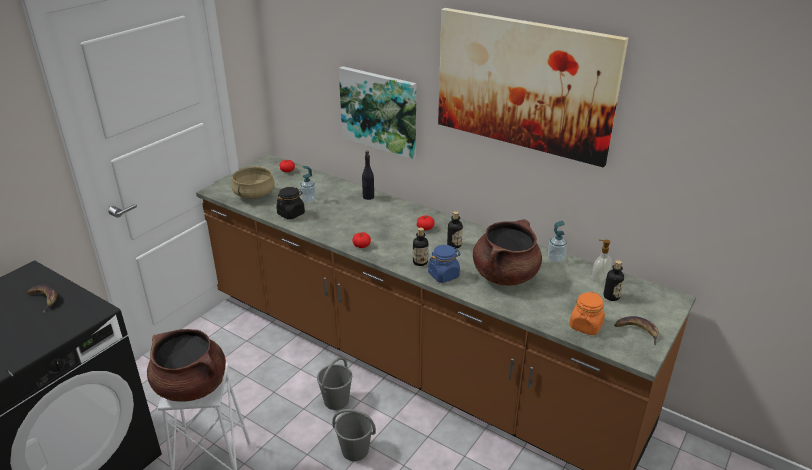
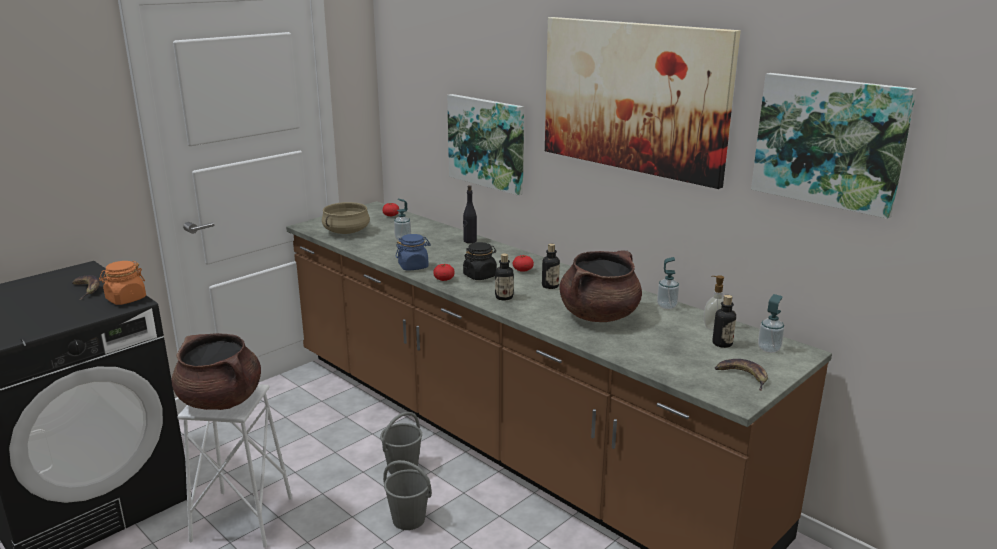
camera: 10 degrees right, 10 degrees down
black jar [276,187,305,219] -> black jar moved to [463,242,497,280]
blue jar [428,245,461,283] -> blue jar moved to [396,234,431,270]
orange jar [569,291,605,335] -> orange jar moved to [99,261,146,305]
none -> picture [751,73,917,219]
none -> soap dispenser [758,294,785,353]

